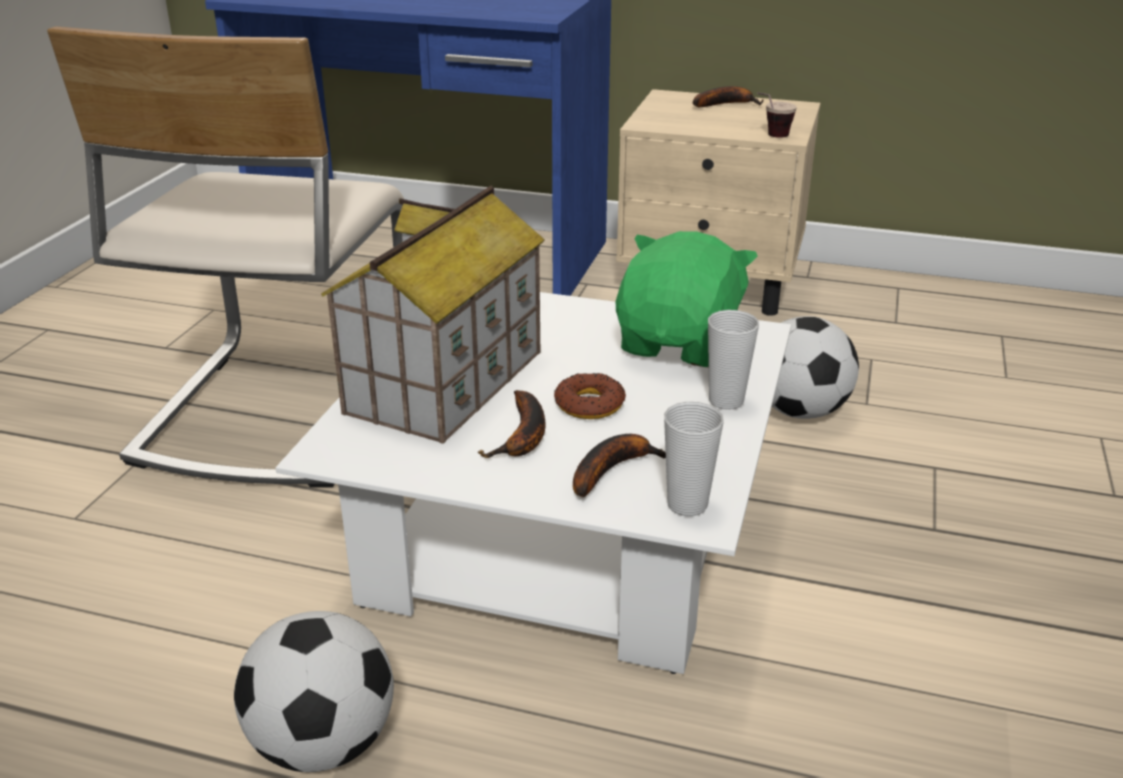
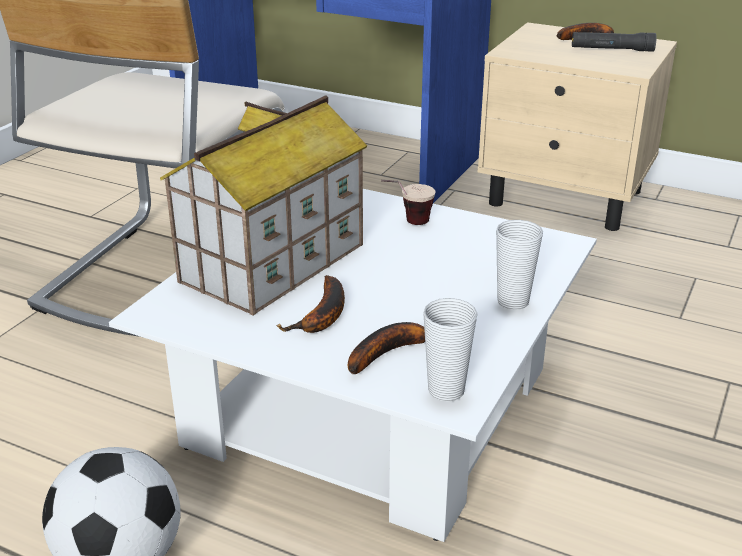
camera: 10 degrees right, 0 degrees up
donut [554,373,626,419] -> none
green plush toy [616,231,758,367] -> none
cup [757,92,797,138] -> cup moved to [381,180,435,225]
football [772,316,859,419] -> none
none -> black flashlight [572,32,657,52]

